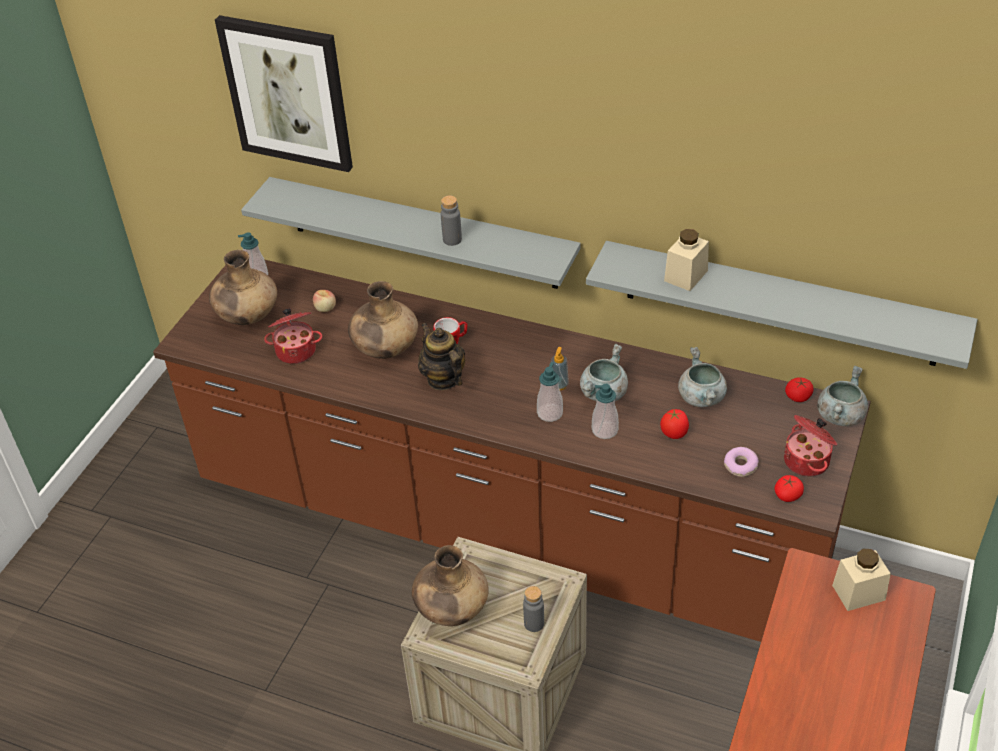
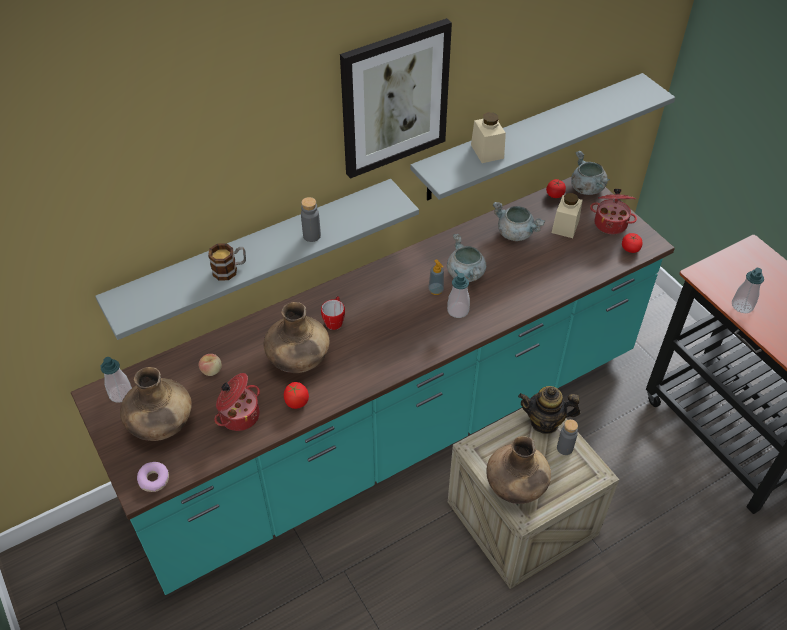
camera: 55 degrees left, 5 degrees up
brown counter [153,260,871,642] -> turquoise counter [71,176,675,595]
picture [215,15,353,172] -> picture moved to [340,18,452,179]
teapot [418,323,465,390] -> teapot moved to [518,386,580,434]
soap dispenser [592,384,619,439] -> soap dispenser moved to [732,268,764,313]
tomato [660,409,689,439] -> tomato moved to [284,382,309,409]
donut [724,447,759,477] -> donut moved to [137,462,169,492]
beige jar [832,549,891,611] -> beige jar moved to [552,193,583,238]
none -> mug [208,243,246,280]

